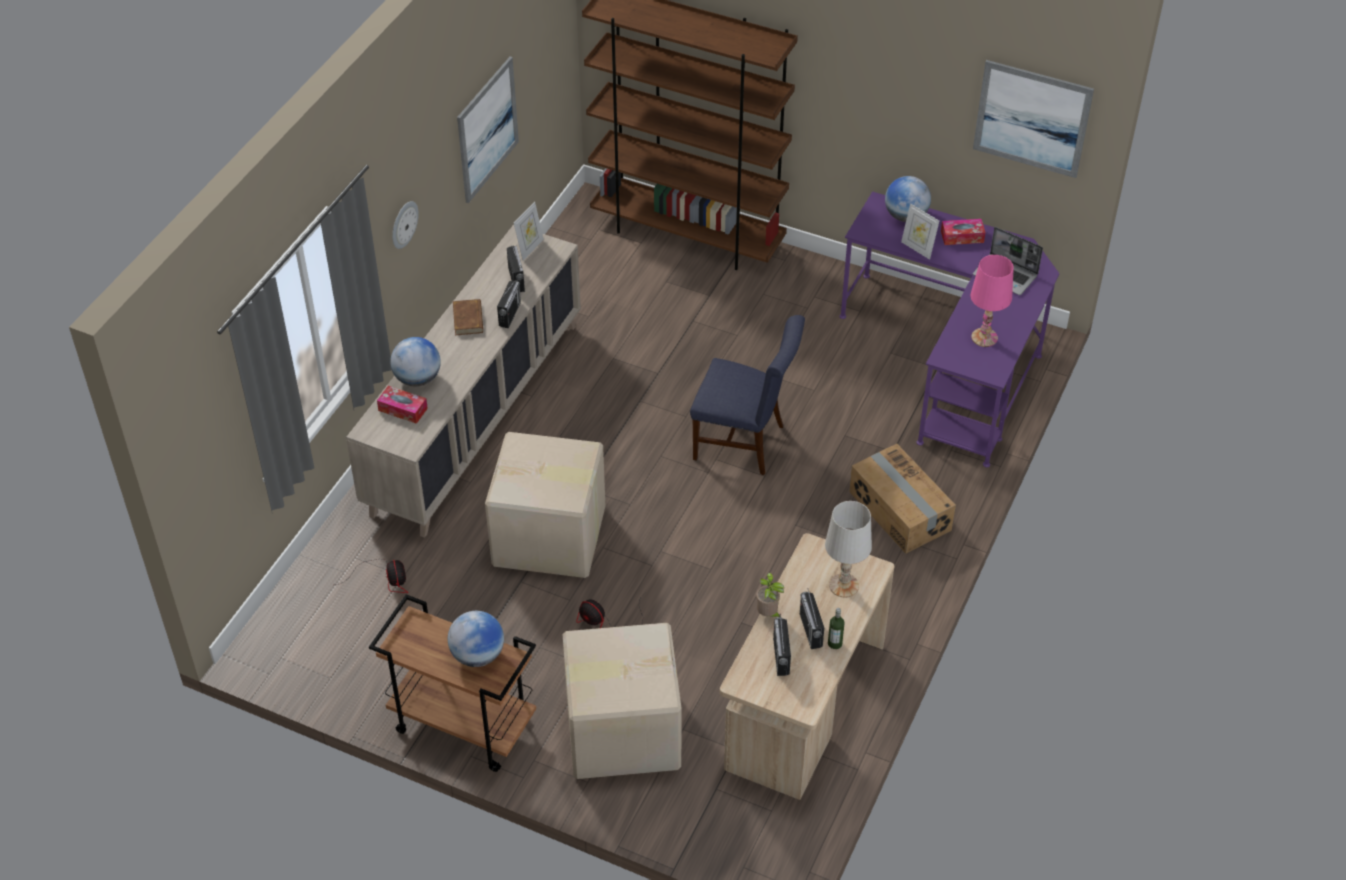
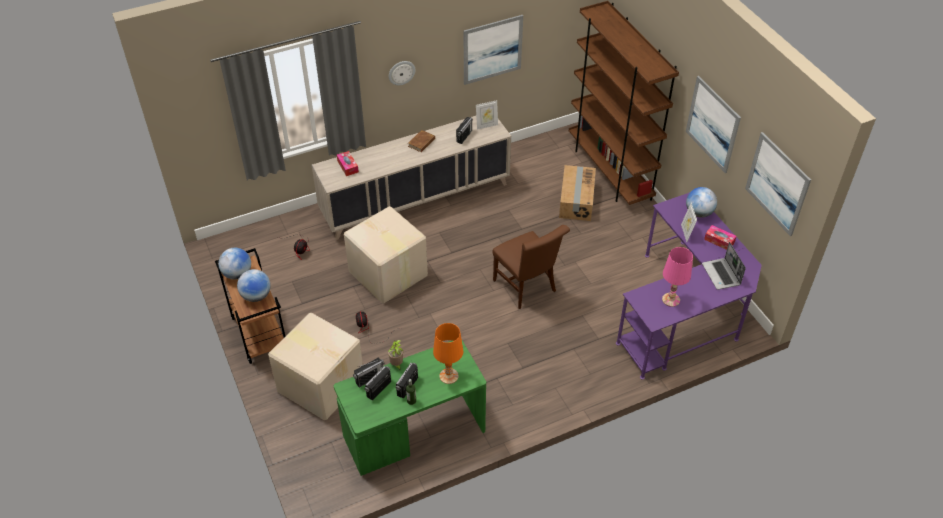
camera: 40 degrees right, 0 degrees up
globe [390,337,441,387] -> globe moved to [218,248,251,280]
radio [497,280,521,328] -> radio moved to [353,358,384,387]
blue chair [690,315,805,475] -> brown chair [492,225,570,309]
beige desk [720,533,895,800] -> green desk [334,341,486,476]
white table lamp [825,501,872,598] -> orange table lamp [433,323,463,384]
cardboard box [849,444,956,553] -> cardboard box moved to [559,165,596,221]
none -> picture [686,76,741,173]

